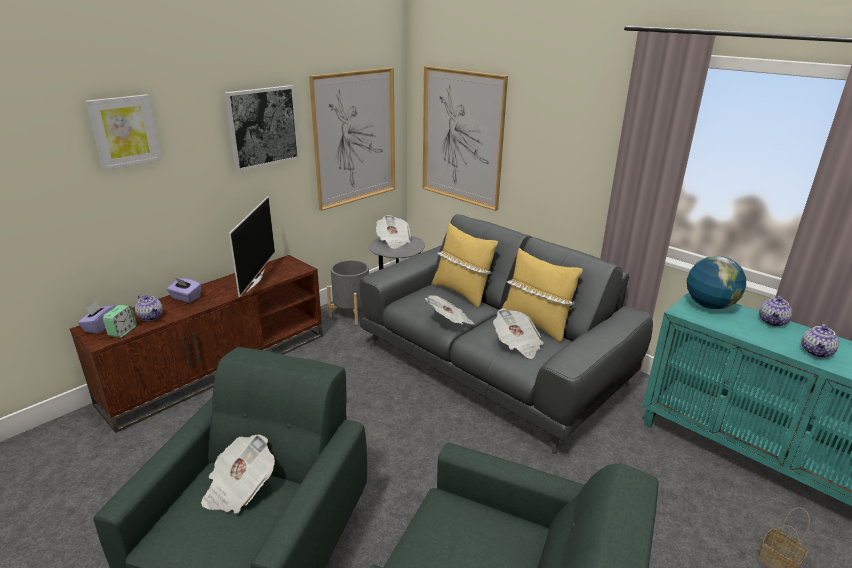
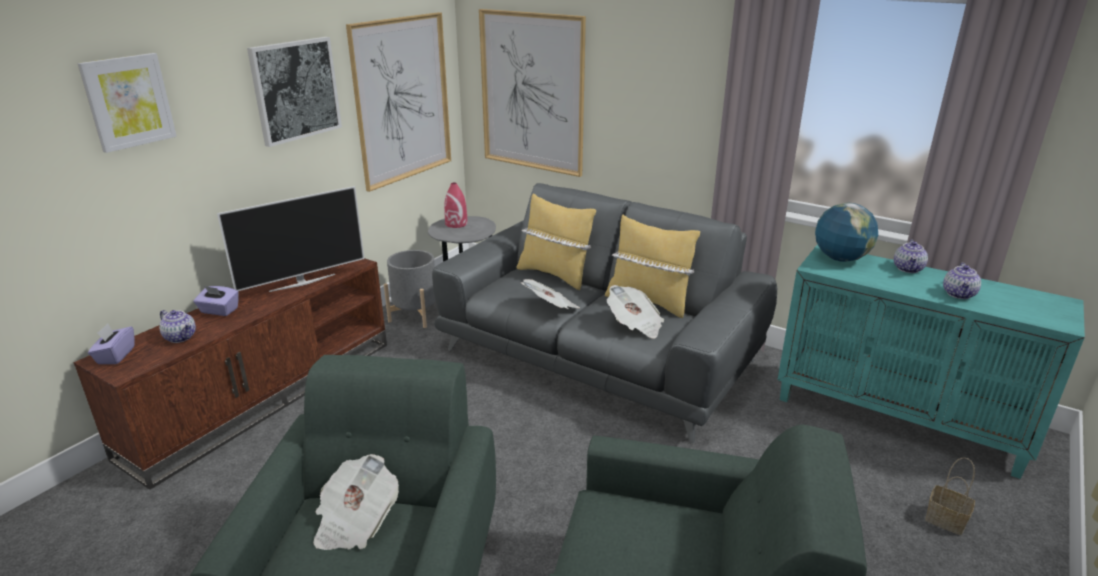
camera: 10 degrees left, 0 degrees up
alarm clock [103,305,136,338] -> none
television [229,196,275,297] -> television turned 60 degrees clockwise [217,186,365,292]
newspaper [376,215,411,249] -> red vase [444,182,467,228]

